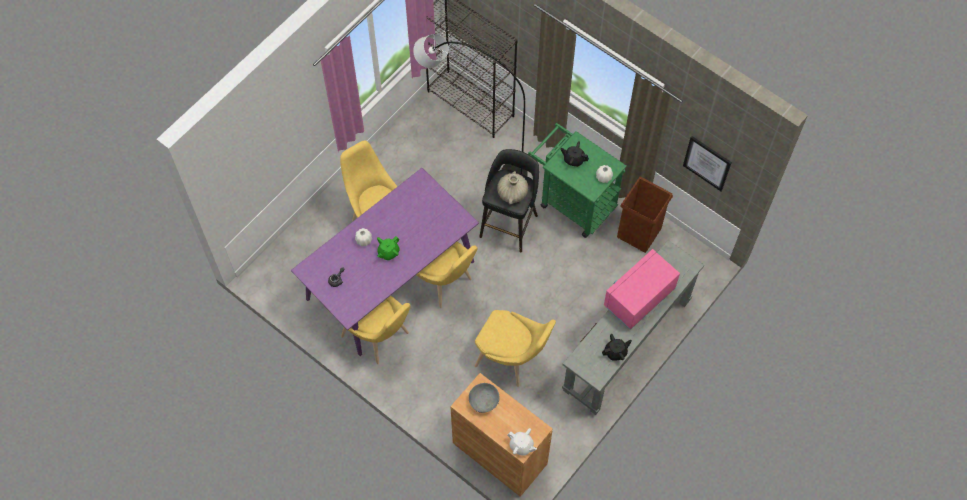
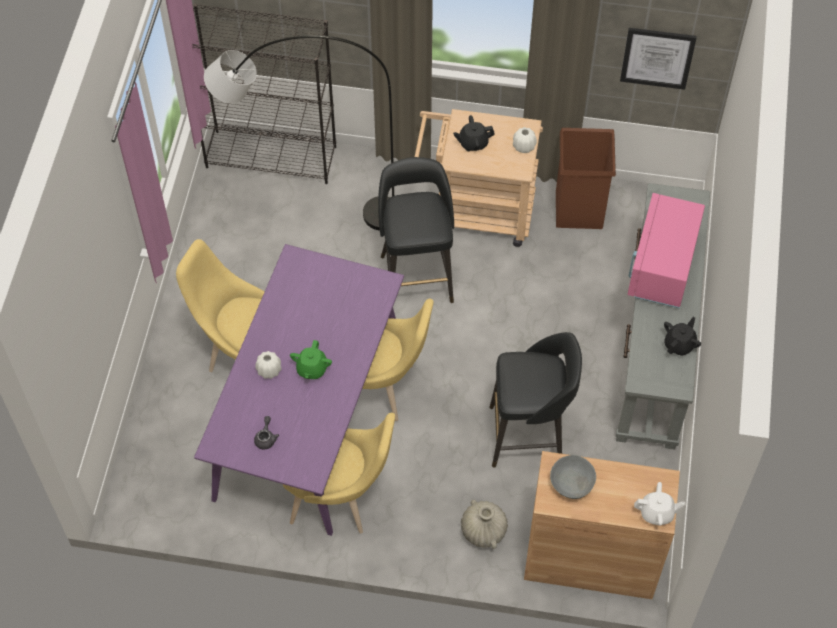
camera: 30 degrees left, 5 degrees down
yellow chair [475,310,556,387] -> black stool [489,332,582,468]
beige vase [497,171,528,204] -> beige vase moved to [461,500,508,549]
green cart [528,123,627,238] -> beige cart [415,109,543,247]

